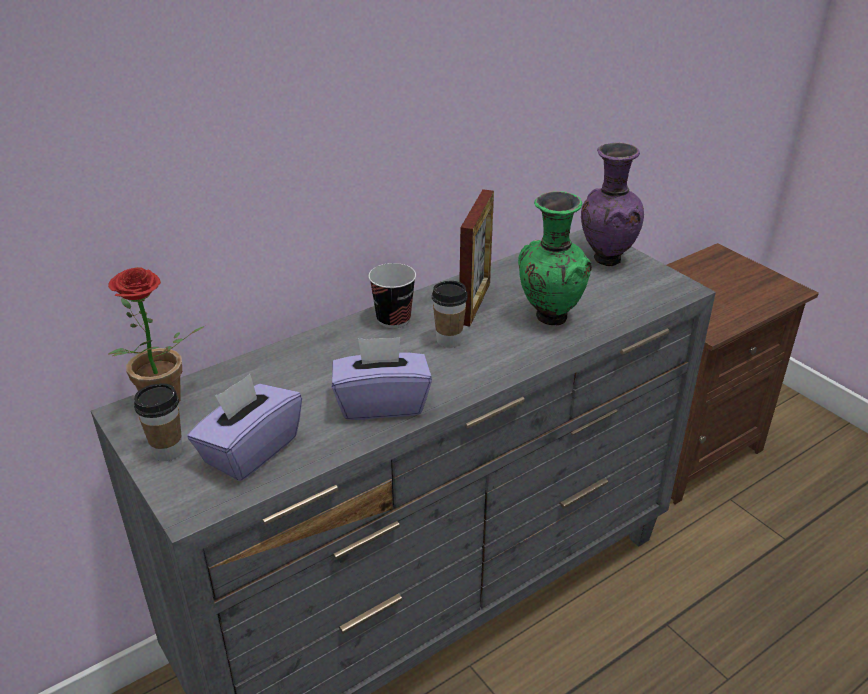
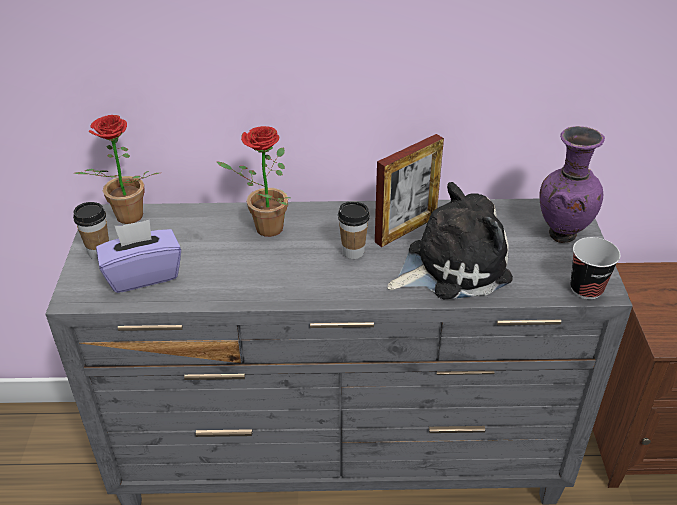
camera: 35 degrees right, 5 degrees up
purple tissue box [332,337,432,420] -> none
cup [369,263,416,328] -> cup moved to [570,237,620,300]
green vase [518,191,592,326] -> plush toy [387,182,513,299]
none -> potted plant [217,126,291,237]

